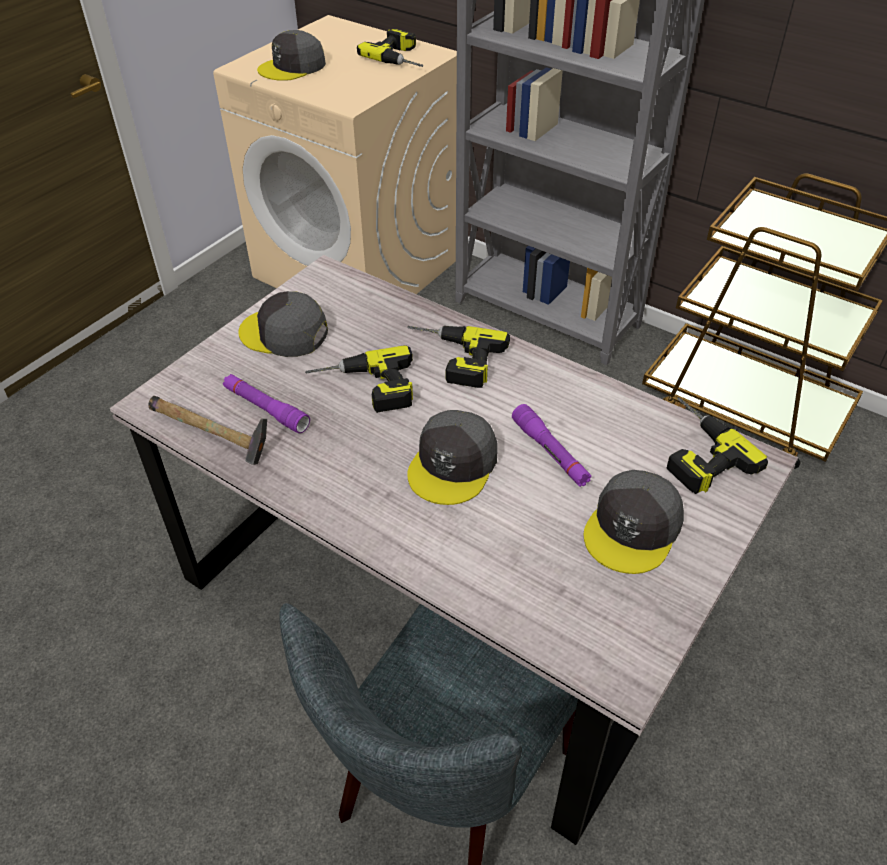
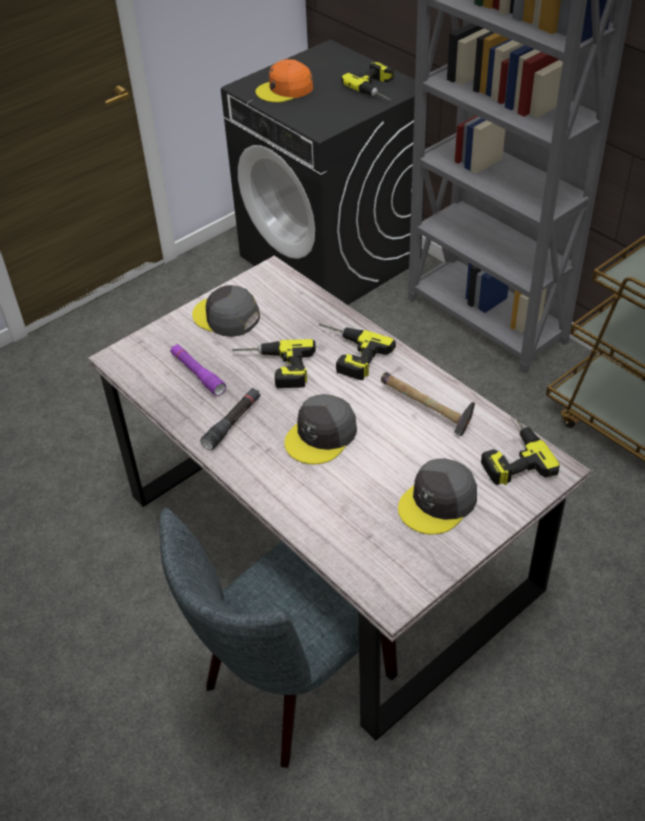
camera: 15 degrees right, 0 degrees up
hammer [148,396,267,465] -> hammer moved to [381,372,475,436]
beige washing machine [213,15,457,294] -> black washing machine [221,40,428,305]
grey cap [257,30,326,81] -> orange cap [256,59,313,103]
purple flashlight [512,404,592,487] -> none
none -> black flashlight [200,388,261,450]

